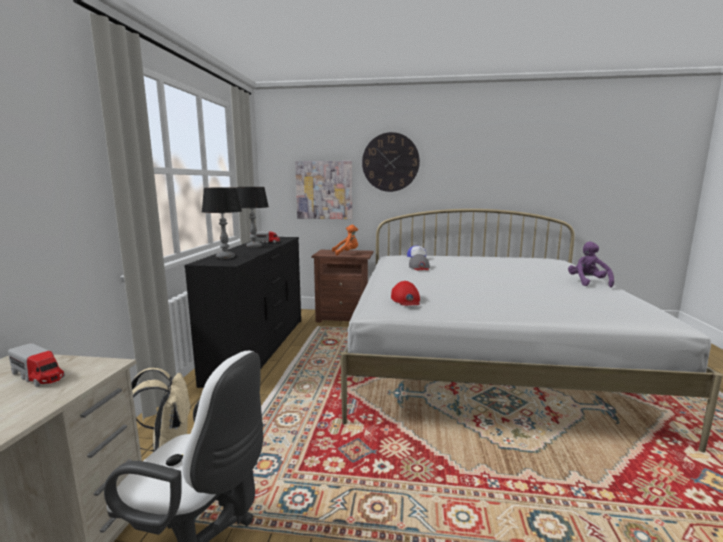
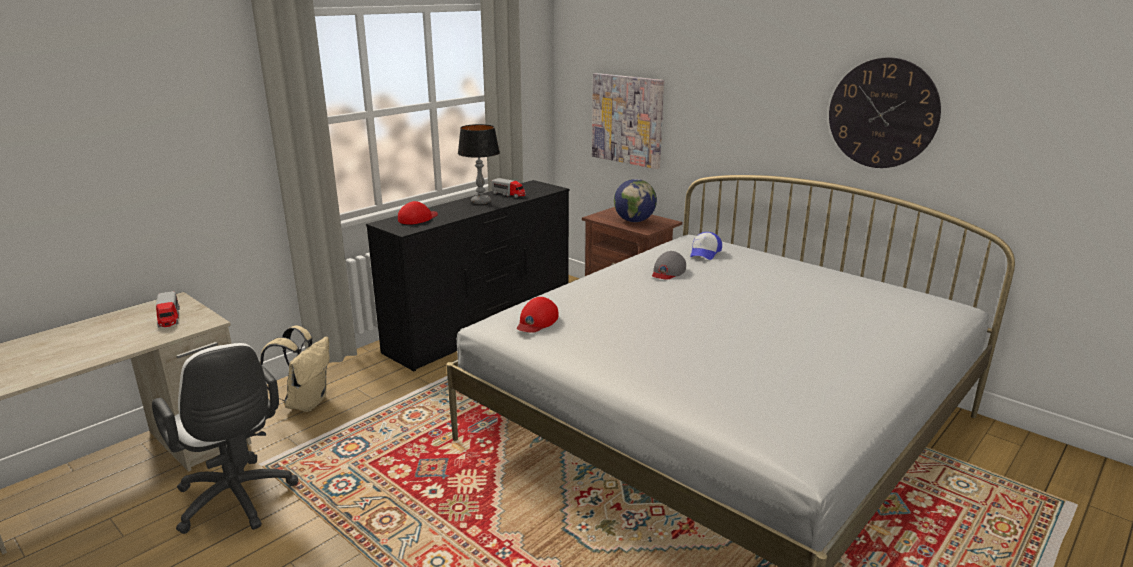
camera: 35 degrees right, 10 degrees up
table lamp [202,188,242,259] -> red cap [398,201,438,225]
orange plush toy [332,225,358,256] -> globe [614,179,657,222]
wall clock [362,132,420,192] -> wall clock moved to [829,57,941,168]
purple plush toy [568,241,614,288] -> none

